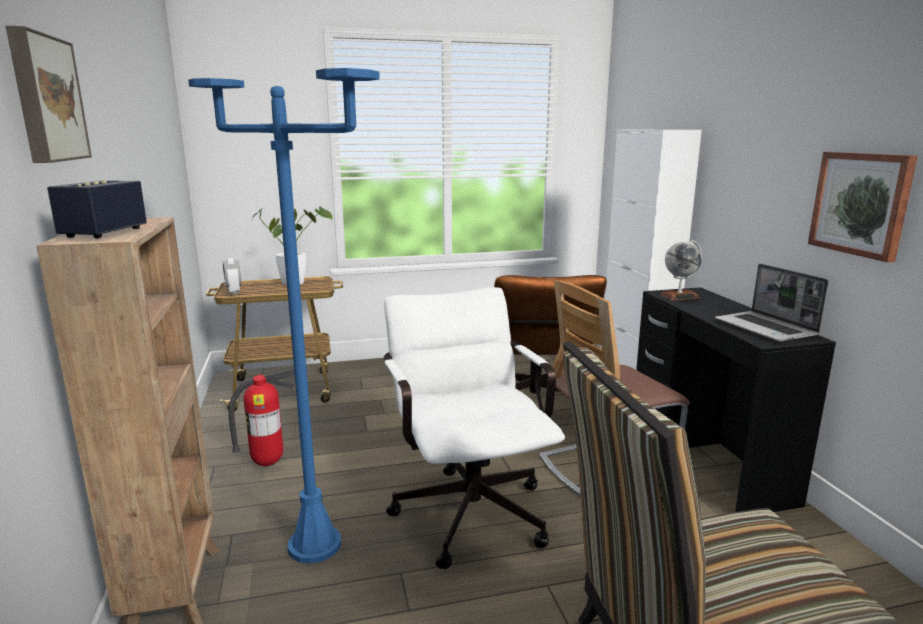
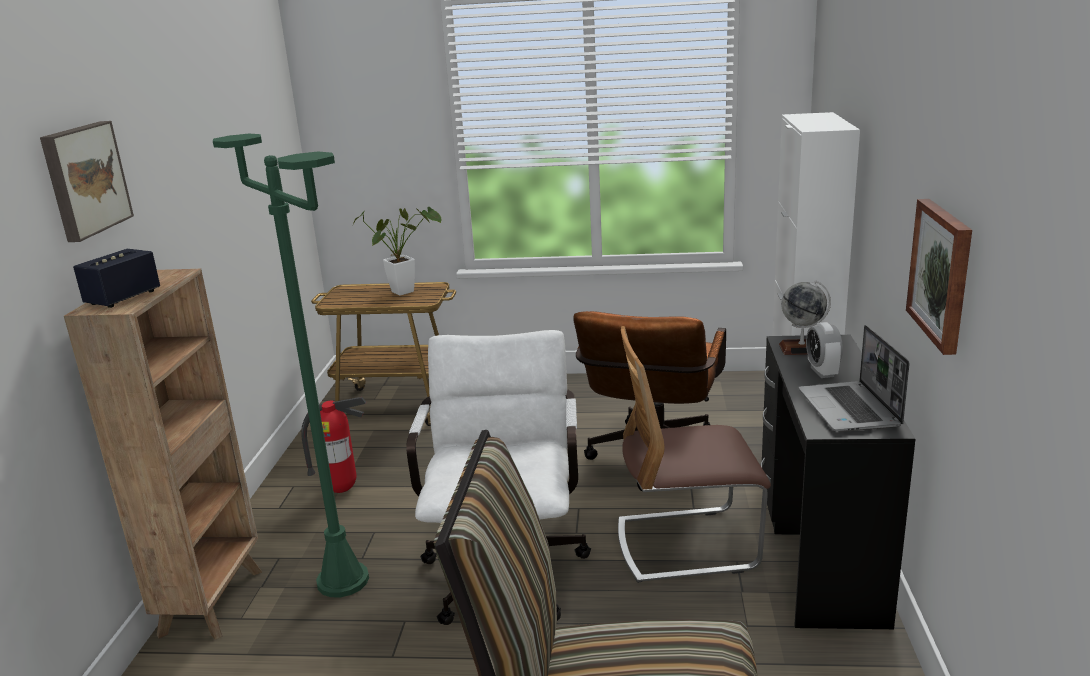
camera: 20 degrees right, 5 degrees up
blue floor lamp [188,68,380,564] -> green floor lamp [213,134,369,597]
alarm clock [223,258,241,294] -> alarm clock moved to [806,322,843,378]

